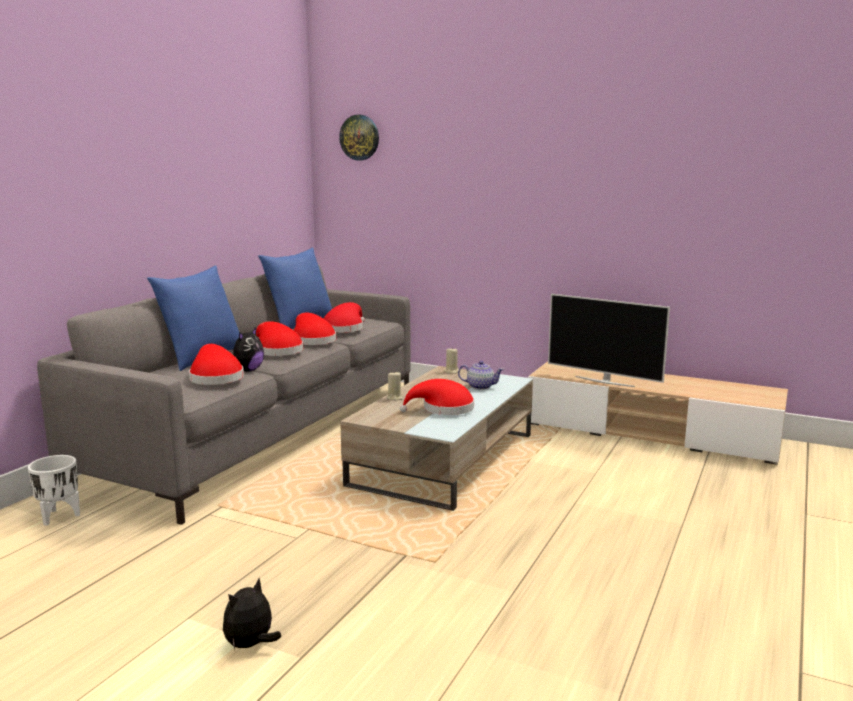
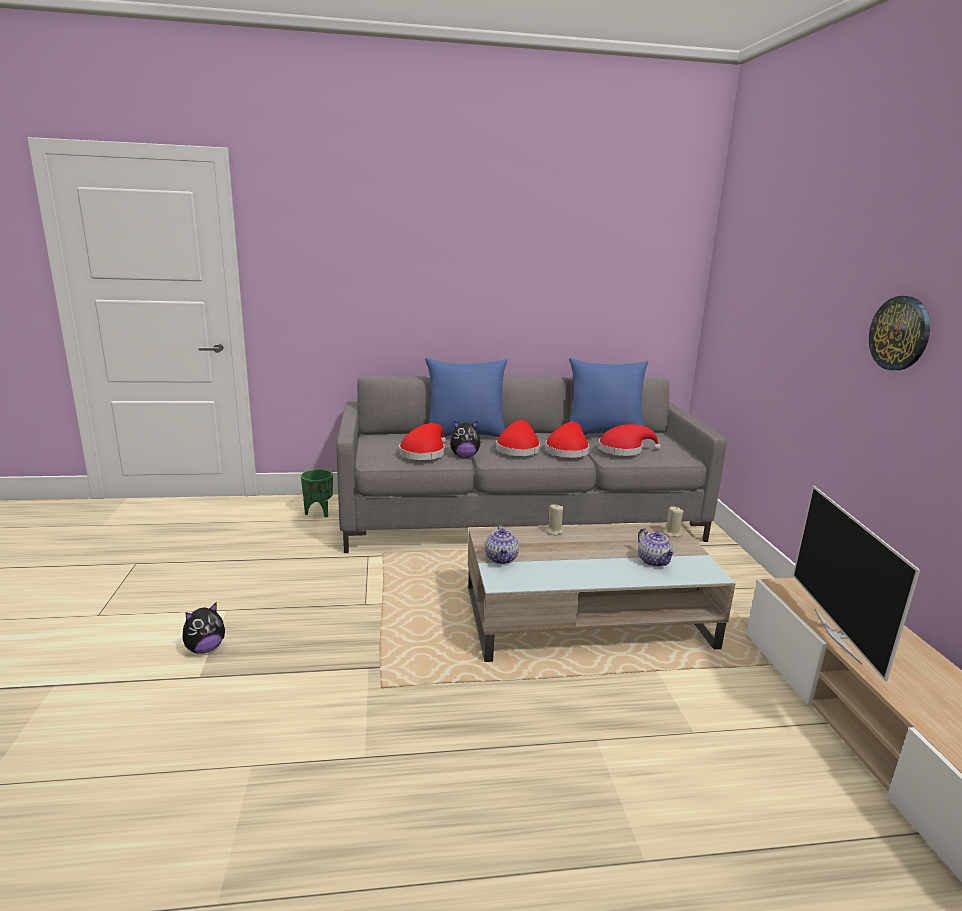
camera: 55 degrees right, 5 degrees up
white planter [28,455,80,526] -> green planter [301,469,333,518]
plush toy [223,578,281,649] -> plush toy turned 135 degrees clockwise [183,602,225,653]
wall clock [339,115,379,160] -> wall clock moved to [869,296,930,370]
red hat [400,379,474,415] -> none
none -> teapot [485,525,519,564]

